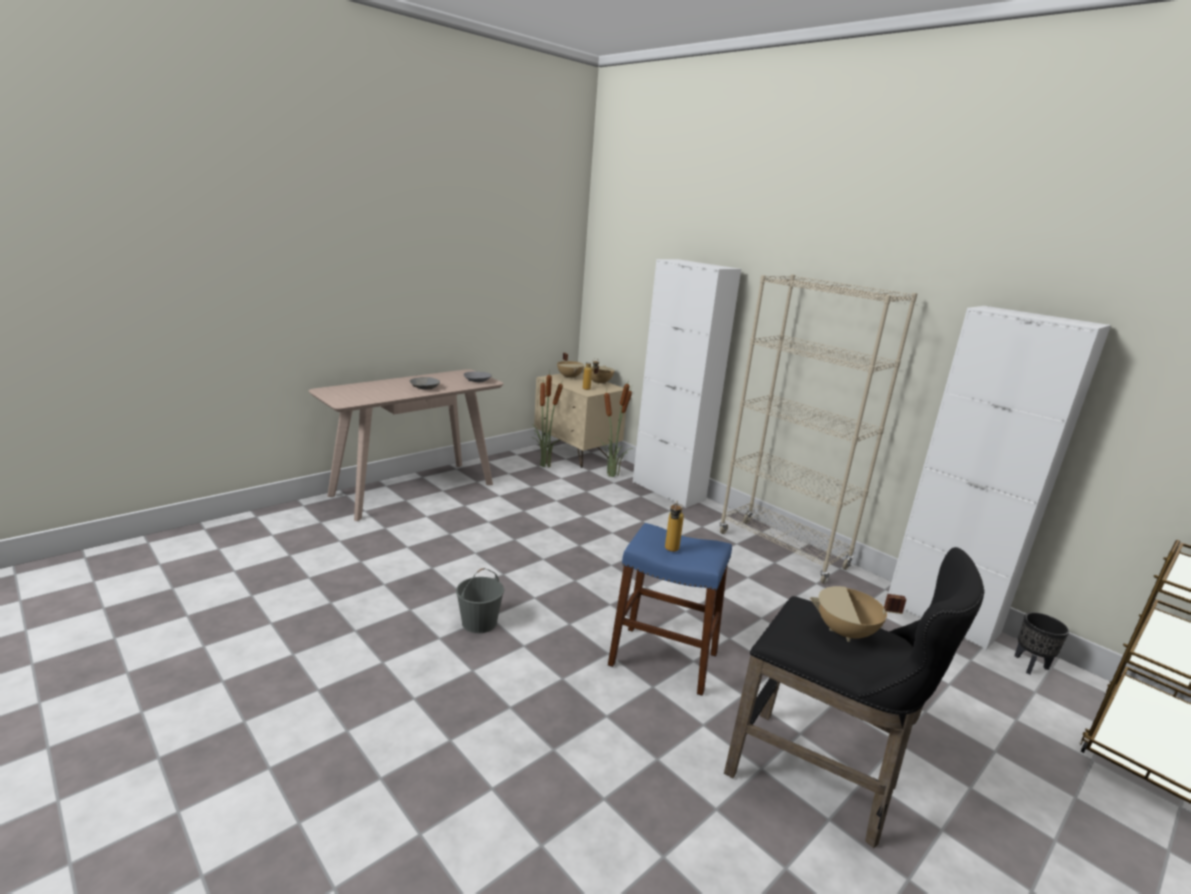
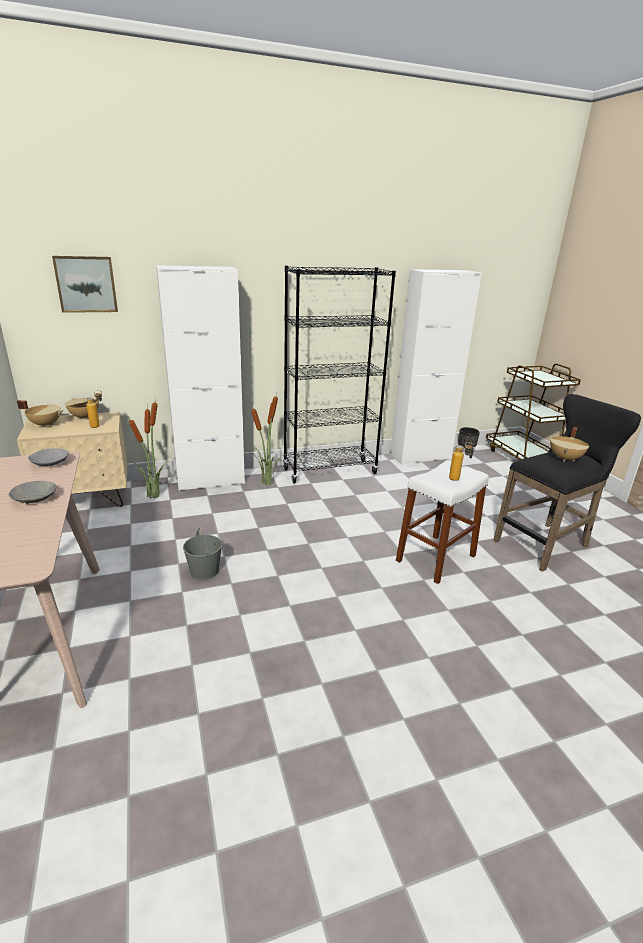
camera: 65 degrees left, 5 degrees up
grey bucket [456,568,504,633] -> grey bucket moved to [183,528,222,580]
potted plant [531,371,563,468] -> potted plant moved to [251,393,286,485]
blue stool [608,523,732,696] -> white stool [396,460,489,584]
beige bookcase [719,274,918,584] -> black bookcase [283,266,396,484]
none -> picture [52,256,118,313]

